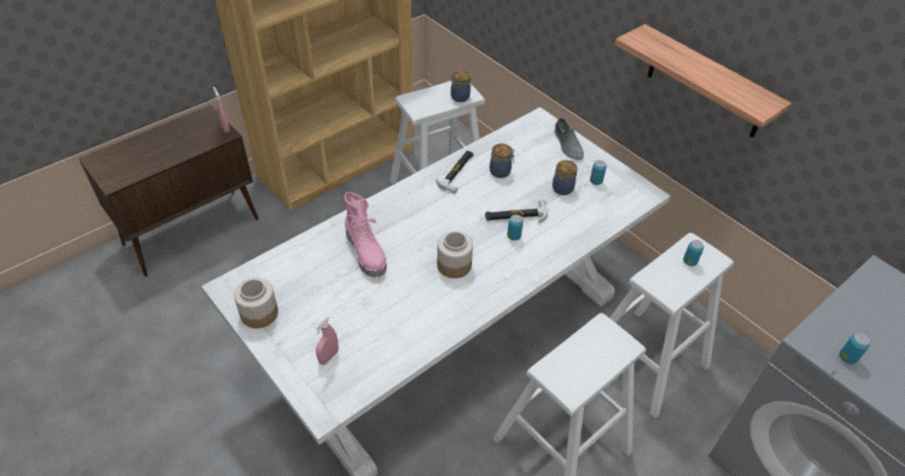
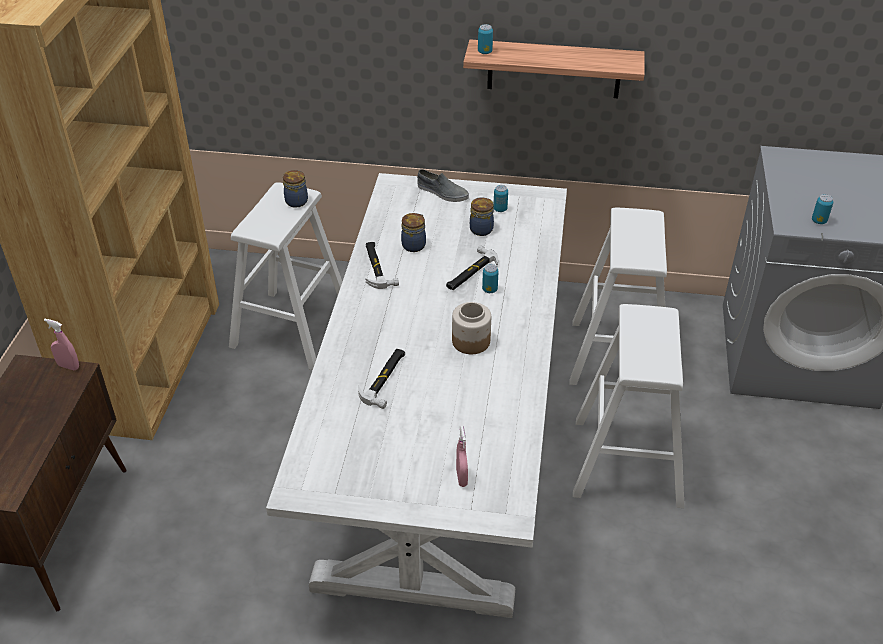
camera: 40 degrees left, 5 degrees down
jar [234,278,278,328] -> none
pink boot [344,192,387,277] -> hammer [358,349,405,409]
can [683,240,704,266] -> can moved to [478,24,493,54]

